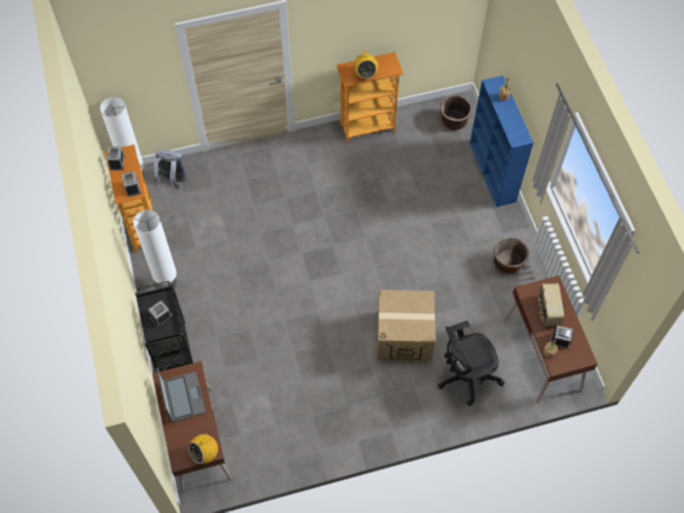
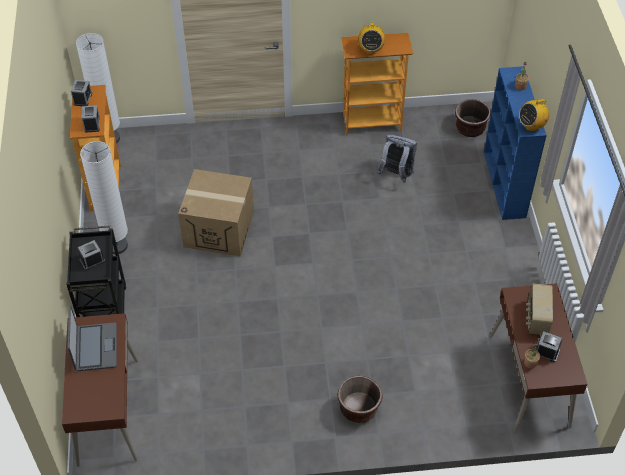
camera: 10 degrees right, 10 degrees down
grey backpack [154,150,187,191] -> grey backpack moved to [377,135,417,183]
radio [188,432,218,464] -> radio moved to [519,96,549,131]
cardboard box [377,290,436,362] -> cardboard box moved to [178,169,254,256]
black office chair [438,321,505,406] -> none
brown planter [494,238,529,274] -> brown planter moved to [337,376,383,423]

